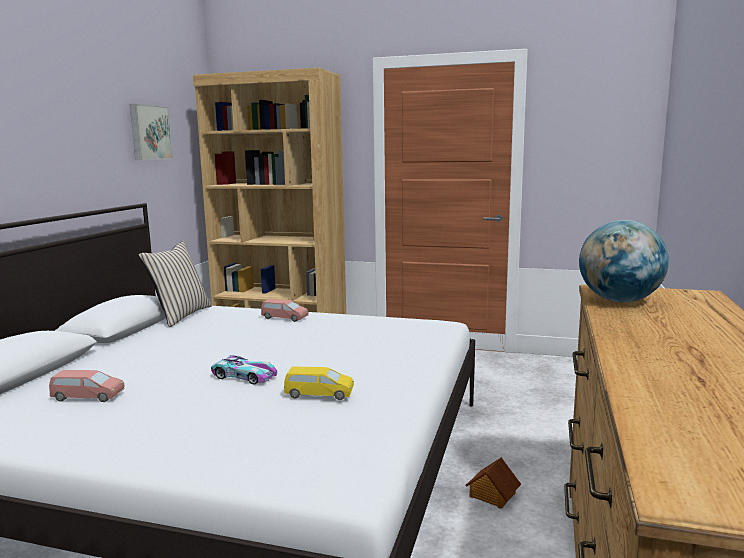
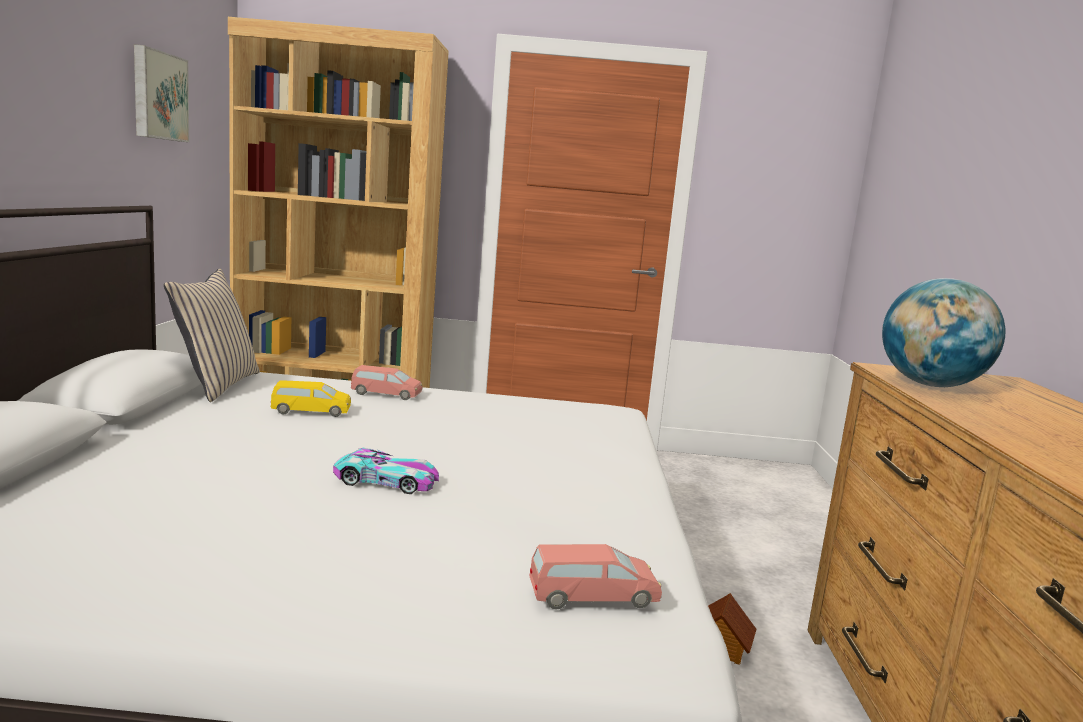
camera: 15 degrees left, 0 degrees up
pink toy car [49,370,125,402] -> pink toy car moved to [529,544,662,610]
yellow toy car [284,366,354,400] -> yellow toy car moved to [271,380,351,417]

